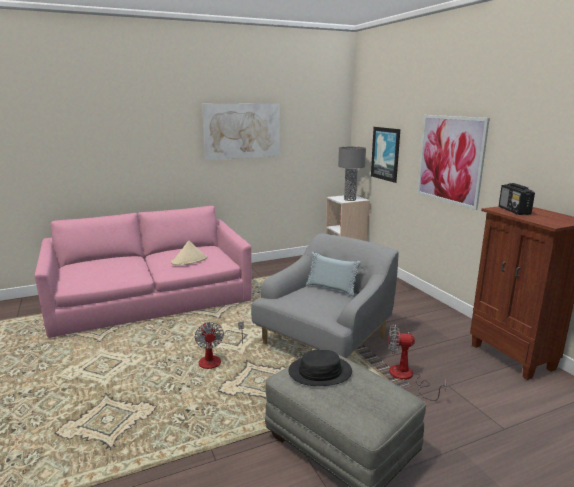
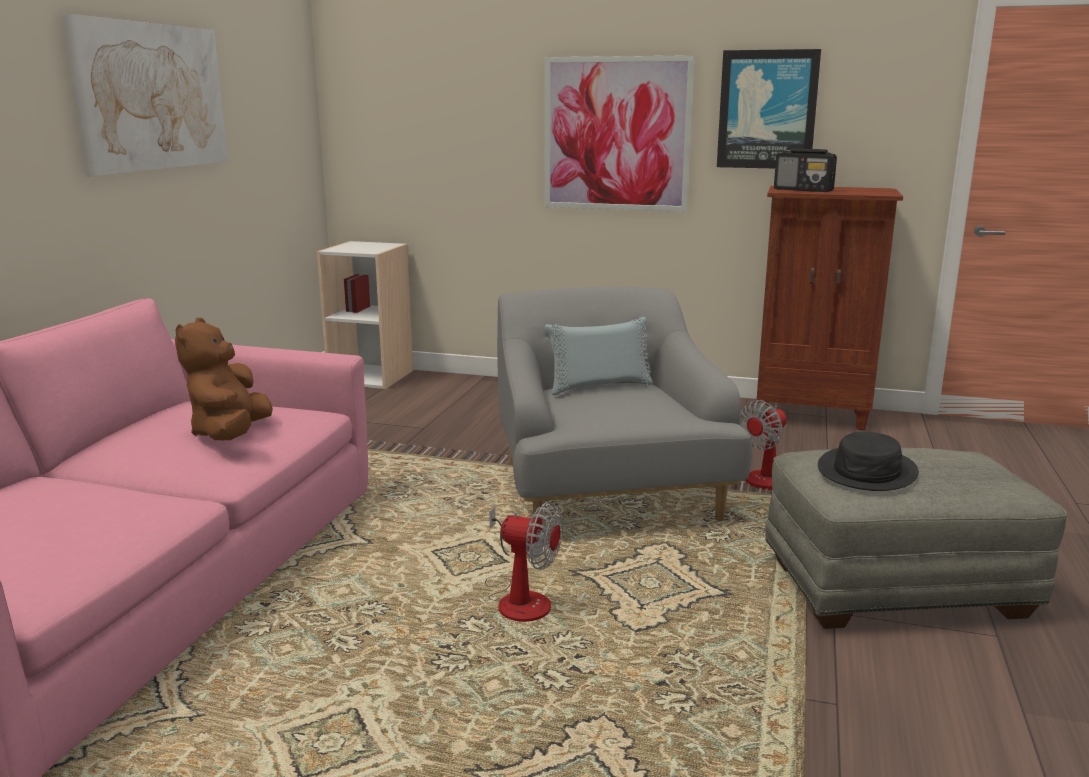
camera: 50 degrees left, 0 degrees up
beige hat [171,240,207,265] -> brown plush toy [175,318,273,440]
grey table lamp [338,147,366,201] -> none
picture [371,127,400,183] -> picture moved to [717,49,821,168]

